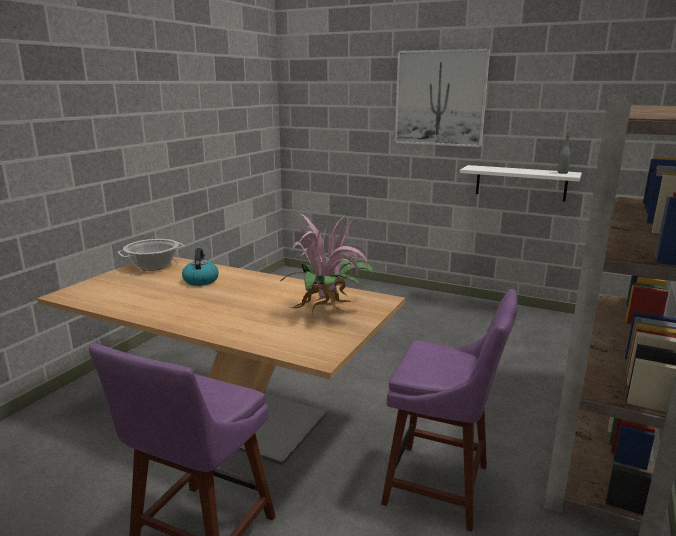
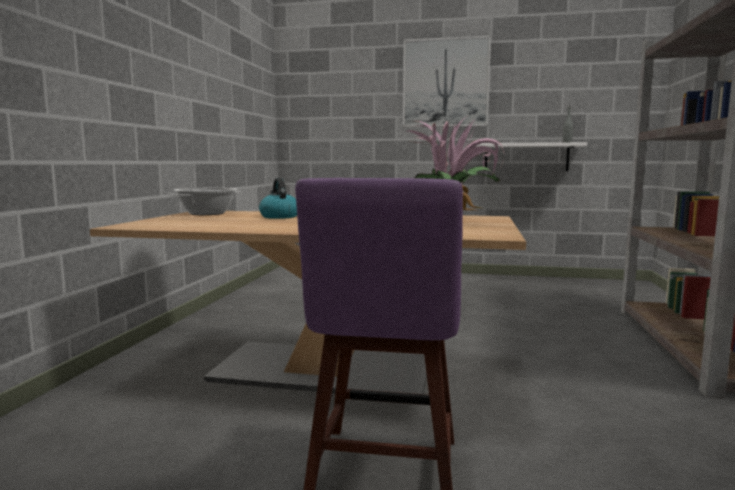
camera: 15 degrees left, 10 degrees down
purple chair [381,289,518,532] -> none

